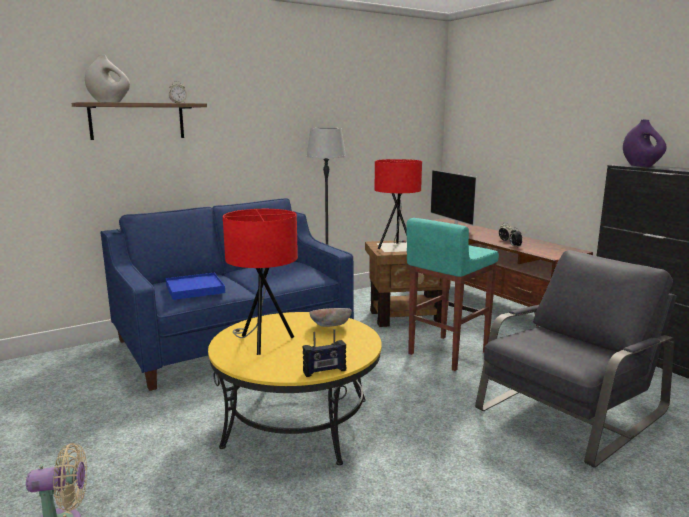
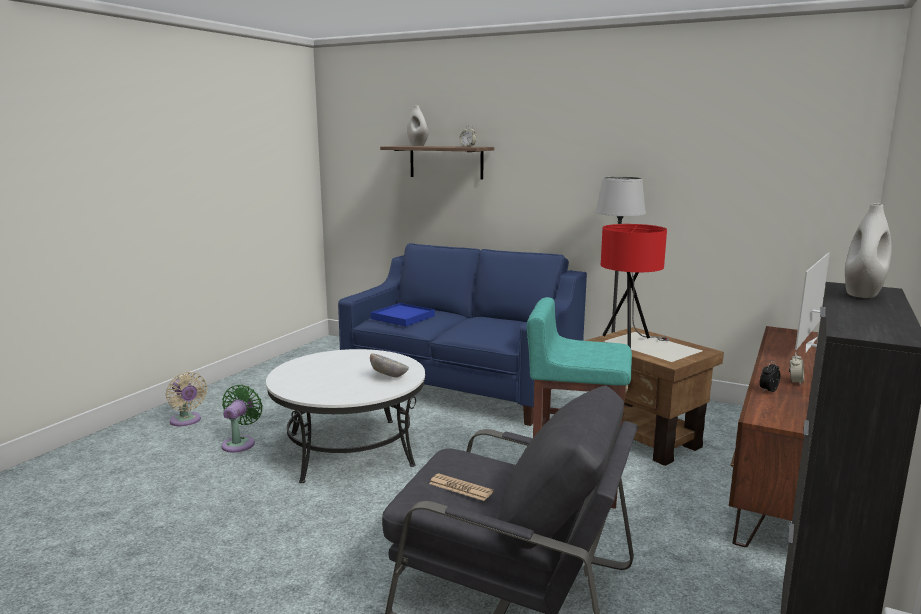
camera: 60 degrees right, 0 degrees up
yellow coffee table [208,312,382,465] -> white coffee table [266,349,425,483]
red table lamp [223,209,298,355] -> none
radio [302,329,346,377] -> none
purple vase [623,119,667,167] -> white vase [845,203,892,298]
none -> green fan [221,385,263,453]
none -> newspaper [429,473,493,501]

